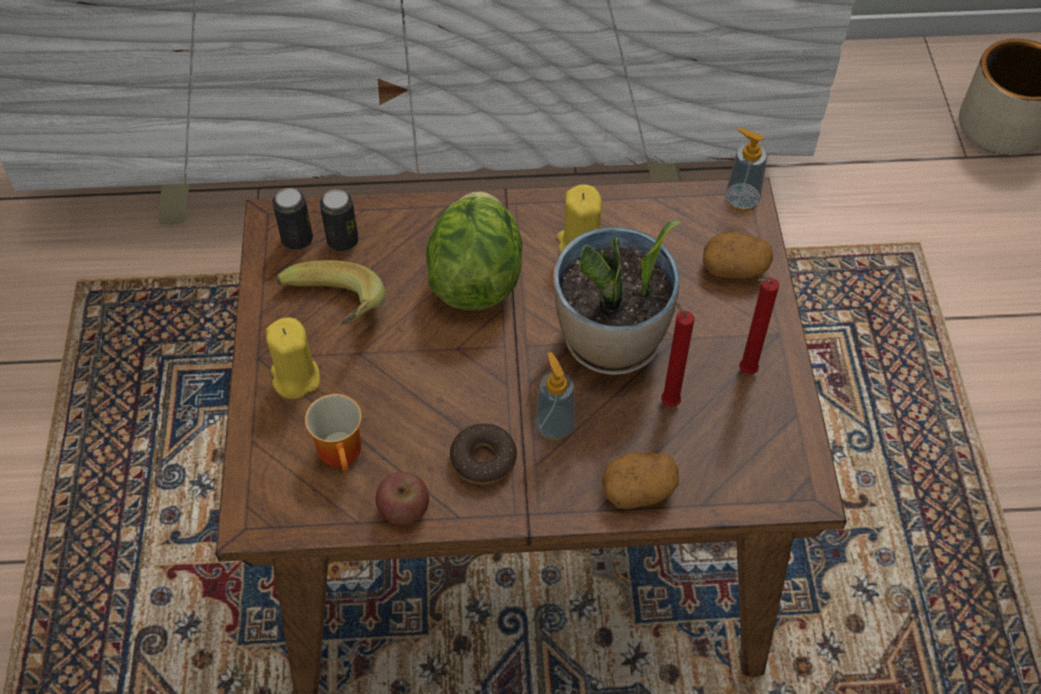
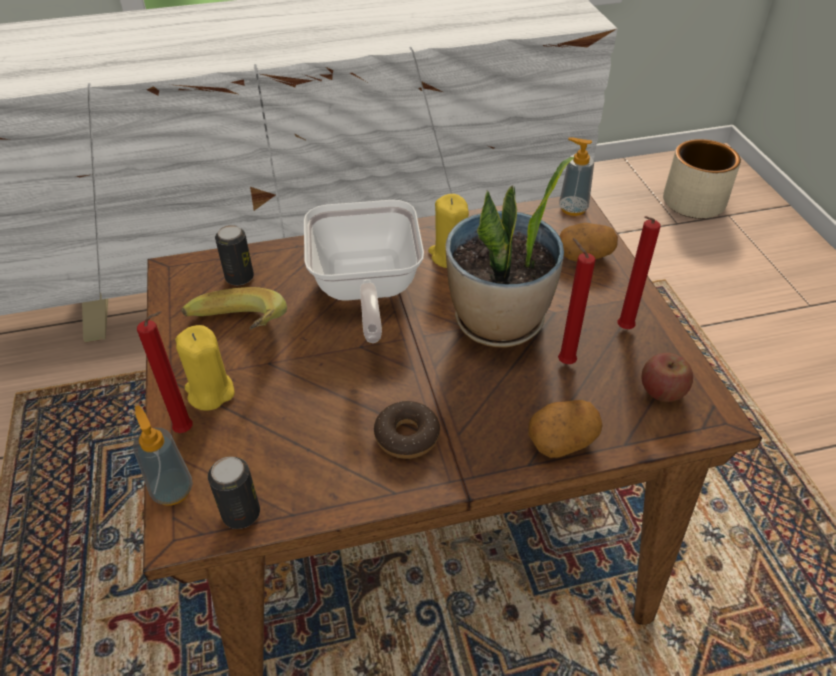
camera: 10 degrees left, 10 degrees down
can [272,188,313,250] -> can moved to [208,457,260,529]
mug [305,394,362,471] -> none
apple [375,472,429,526] -> apple moved to [642,353,693,402]
lettuce [426,191,522,311] -> frying pan [304,200,424,343]
soap dispenser [535,352,575,441] -> soap dispenser moved to [133,405,193,506]
none -> red candle [137,311,193,433]

